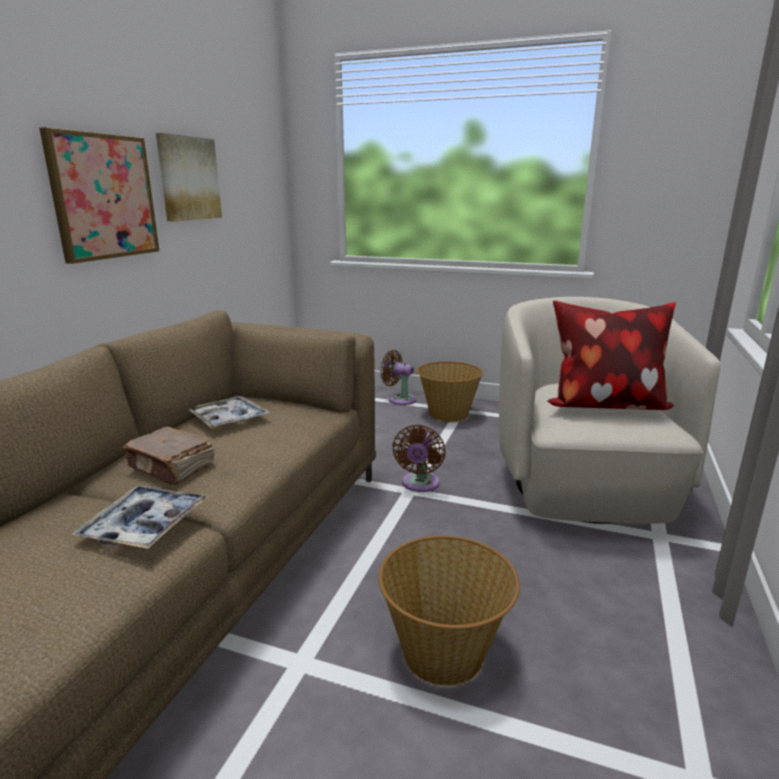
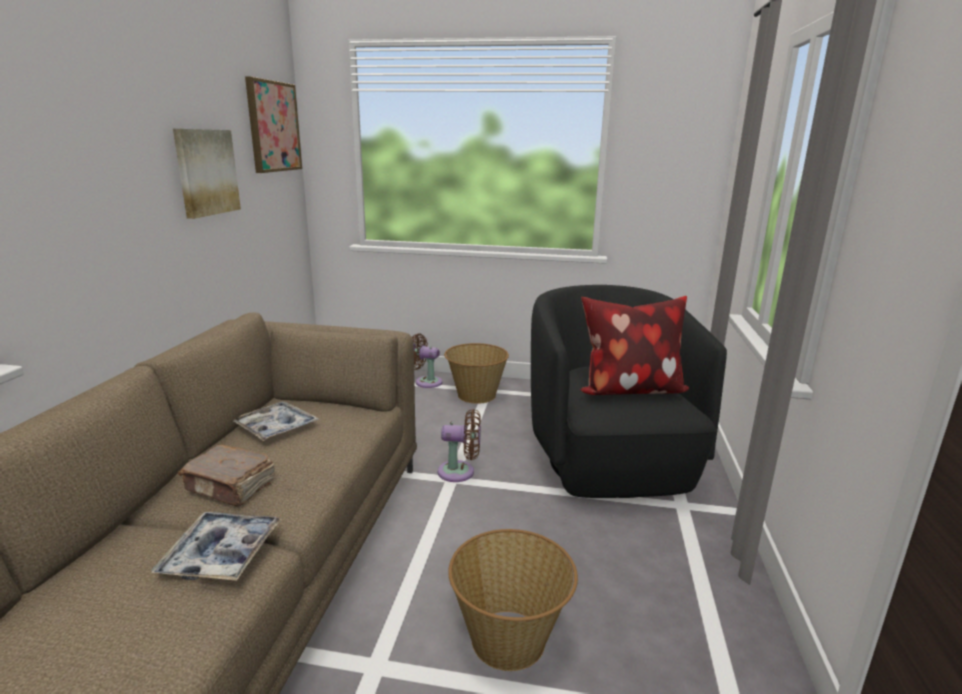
camera: 10 degrees left, 0 degrees up
picture [39,127,159,264] -> picture moved to [245,77,302,173]
brown fan [392,425,446,492] -> brown fan turned 90 degrees counterclockwise [438,409,481,482]
beige armchair [499,297,720,524] -> black armchair [531,285,727,498]

